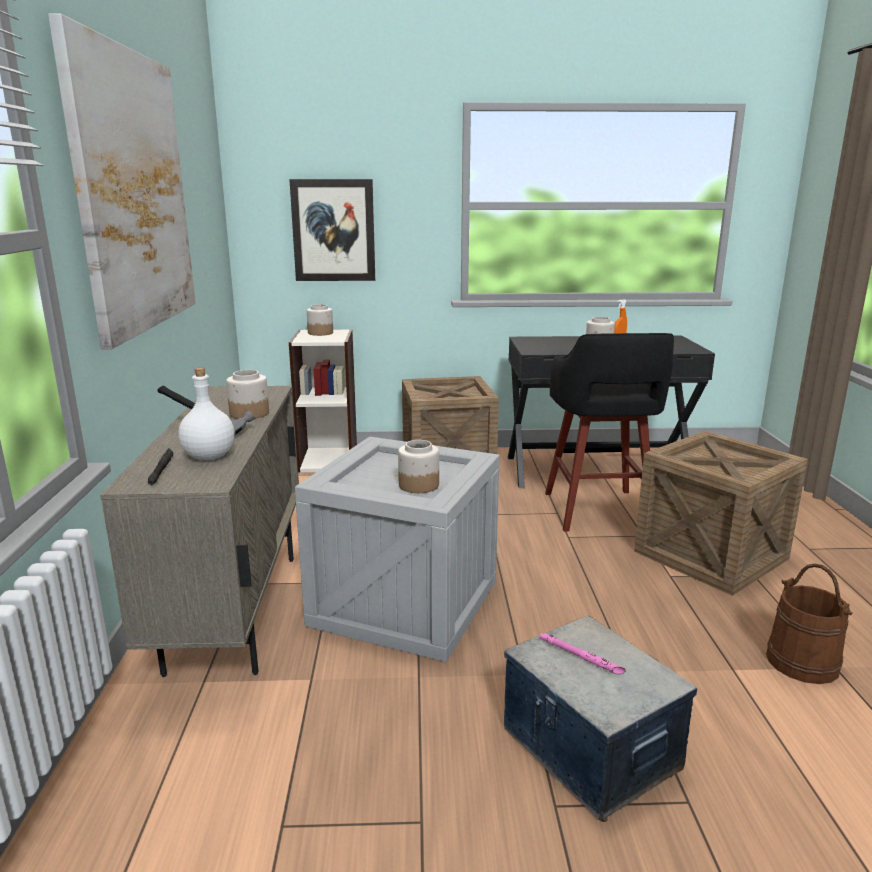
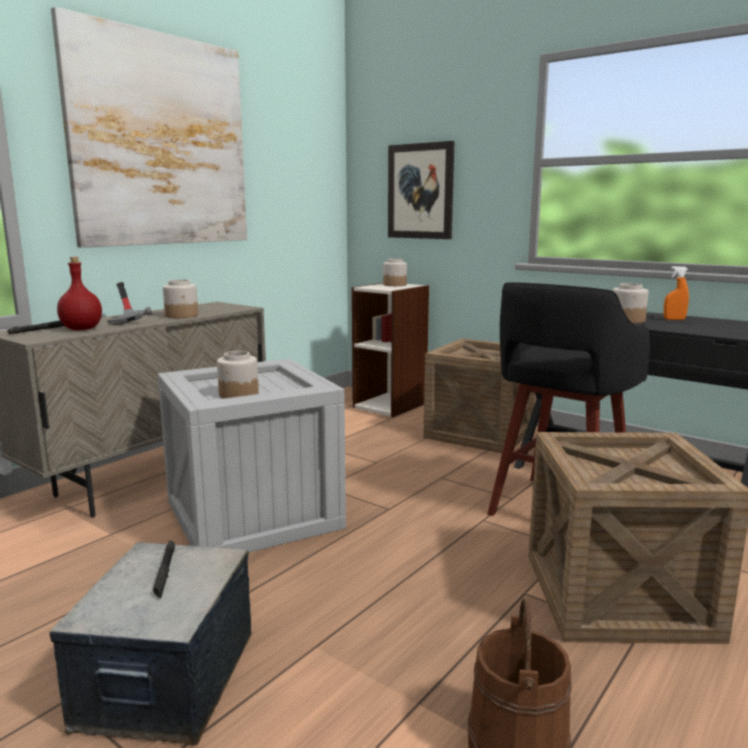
camera: 40 degrees right, 5 degrees down
white bottle [178,368,234,460] -> red bottle [57,257,102,330]
pink flashlight [539,633,626,674] -> black flashlight [153,541,175,598]

